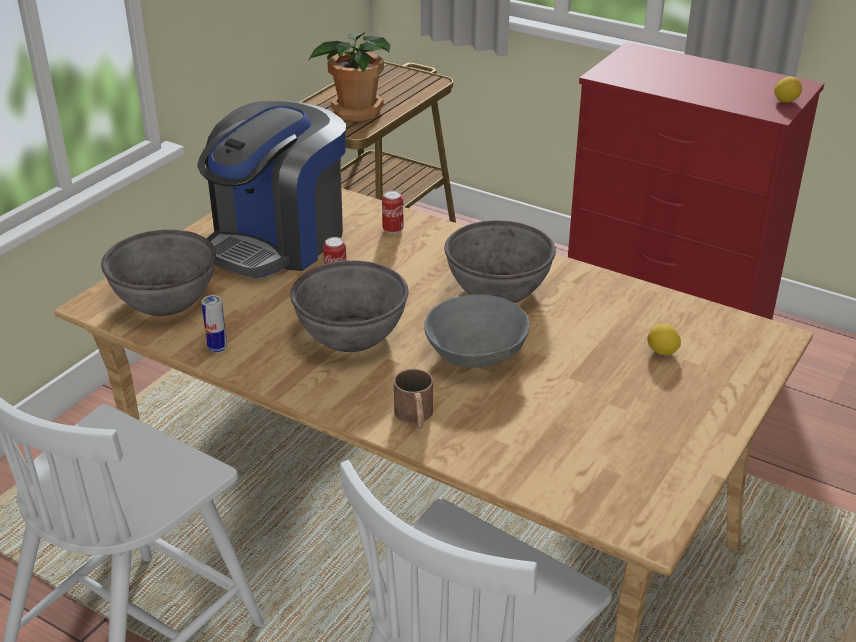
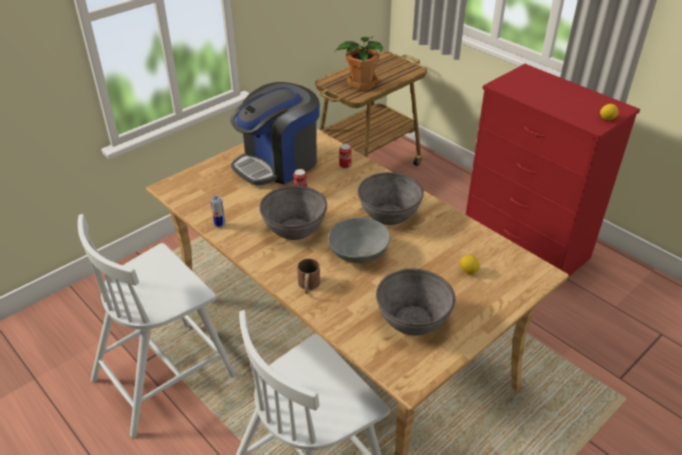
camera: 15 degrees right, 5 degrees up
grey bowl [101,229,216,316] -> grey bowl moved to [376,269,455,336]

